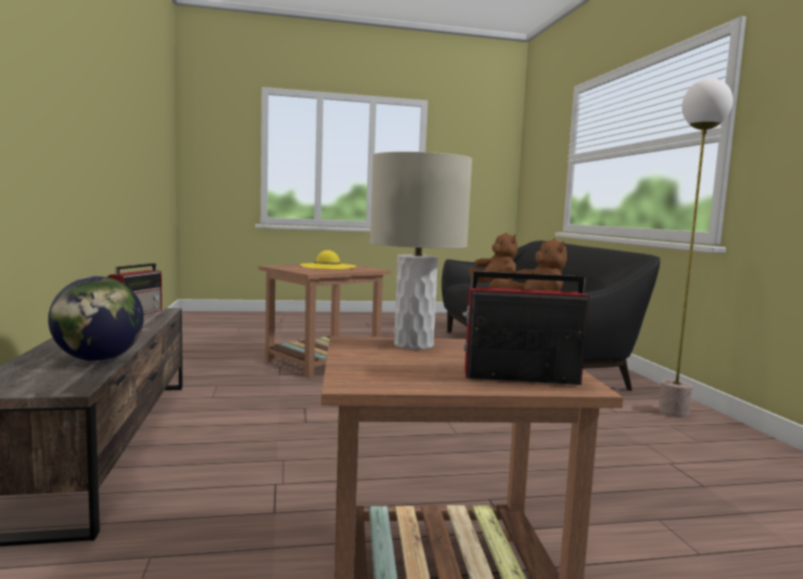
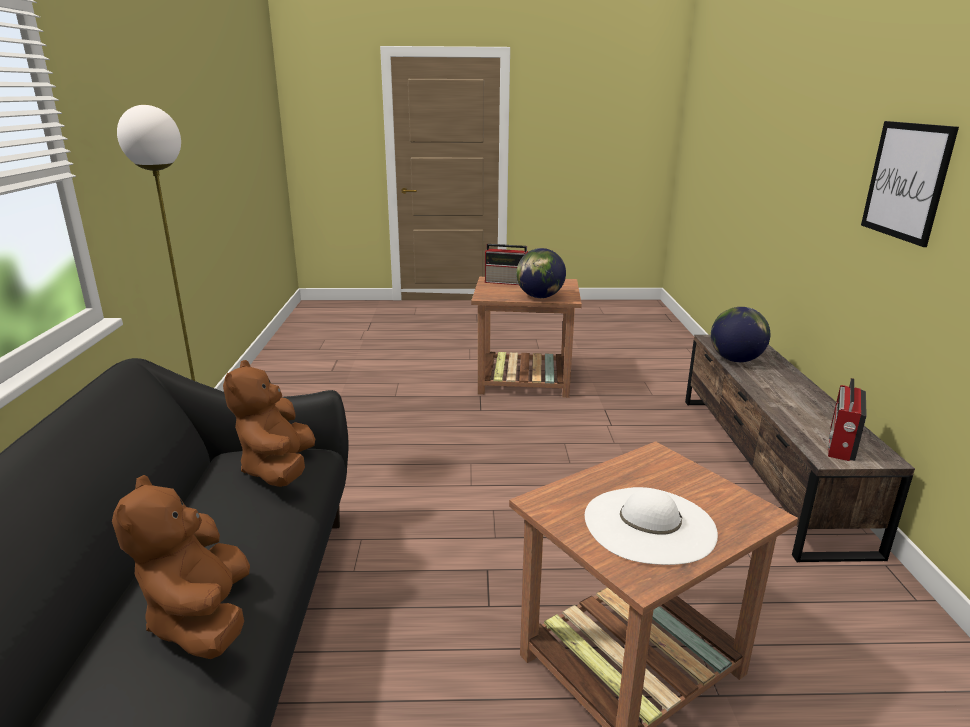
camera: 170 degrees left, 15 degrees up
yellow hat [300,250,356,269] -> white hat [585,487,718,565]
beige table lamp [370,152,472,350] -> globe [516,248,566,298]
none -> picture [861,121,959,247]

